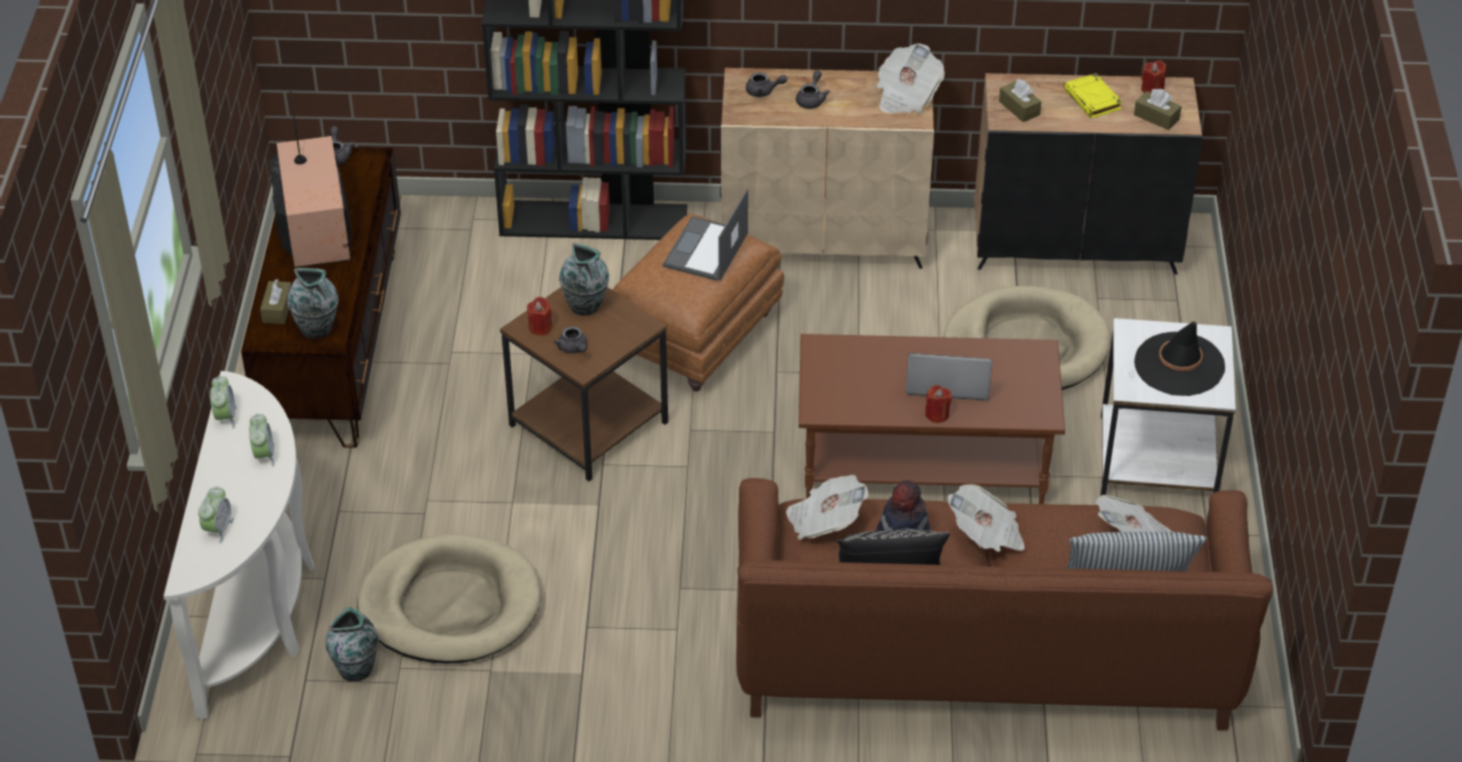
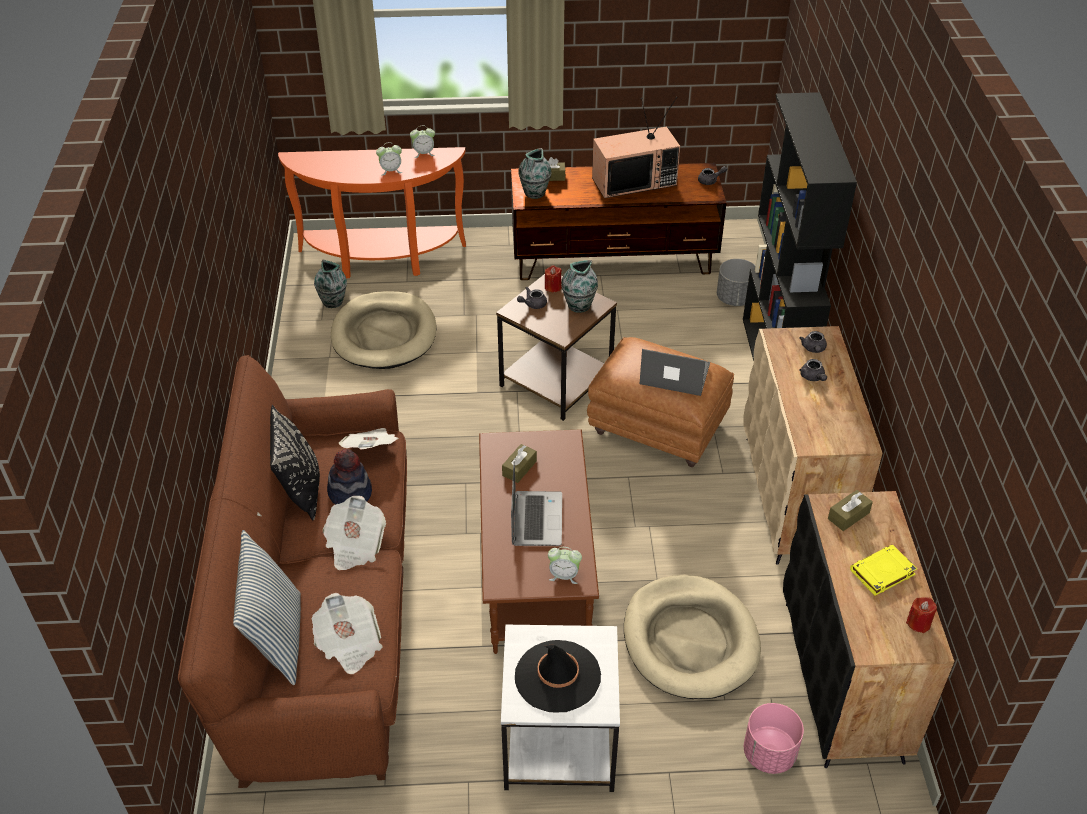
camera: 85 degrees right, 0 degrees up
white console table [164,371,315,719] -> orange console table [278,147,466,279]
alarm clock [198,486,234,543] -> alarm clock moved to [548,547,582,584]
grey teapot [796,70,830,109] -> grey teapot turned 60 degrees clockwise [799,359,827,381]
newspaper [877,43,945,113] -> none
red candle [925,385,952,423] -> none
brown tissue box [1134,89,1182,130] -> brown tissue box moved to [502,444,537,483]
none -> grey planter [717,259,755,306]
none -> pink planter [744,703,804,774]

